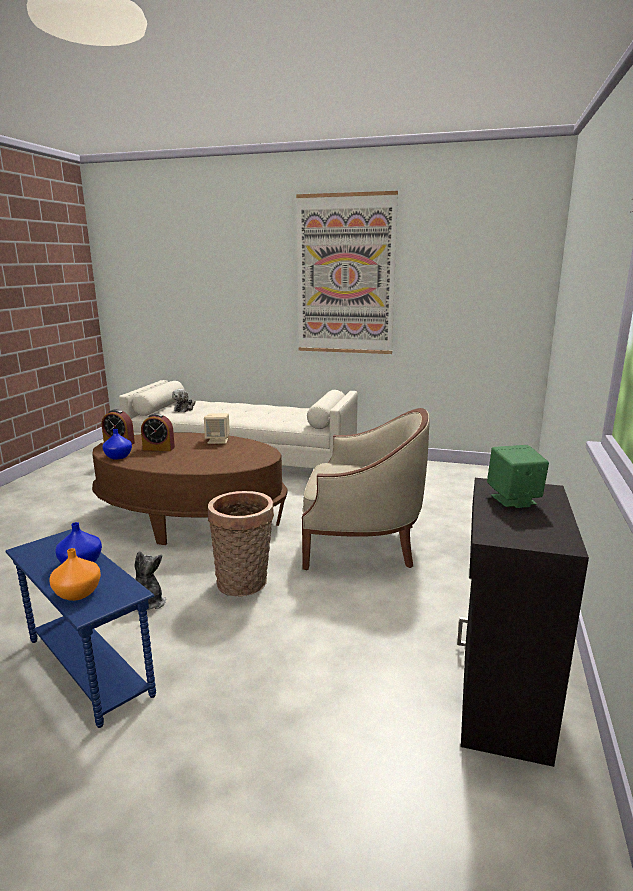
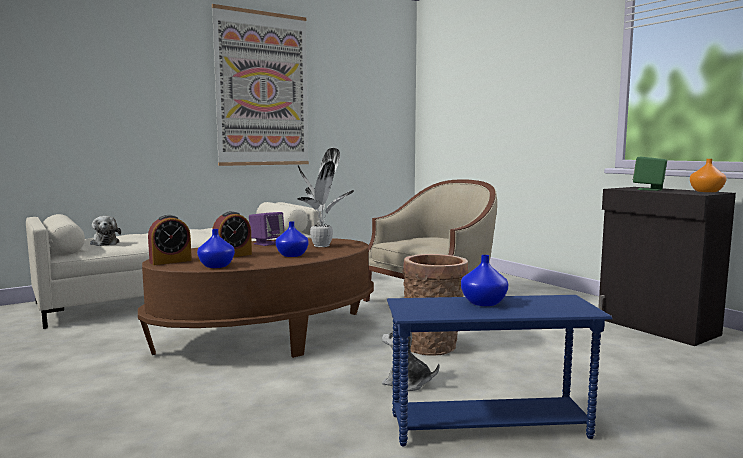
camera: 50 degrees left, 10 degrees down
orange vase [49,548,101,601] -> orange vase moved to [690,159,726,192]
beige speaker [204,413,230,444] -> purple speaker [249,212,285,246]
none -> blue vase [276,221,308,257]
none -> potted plant [297,148,354,247]

